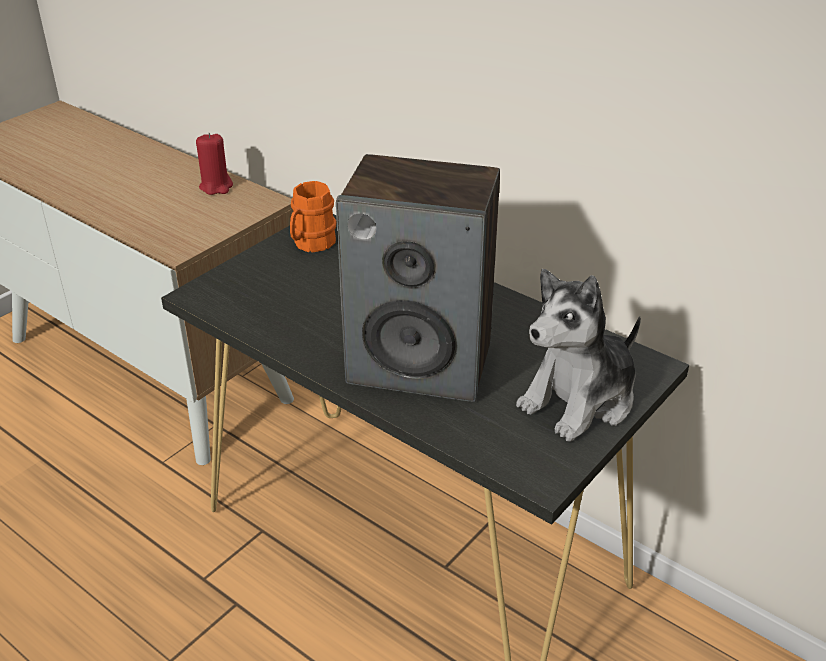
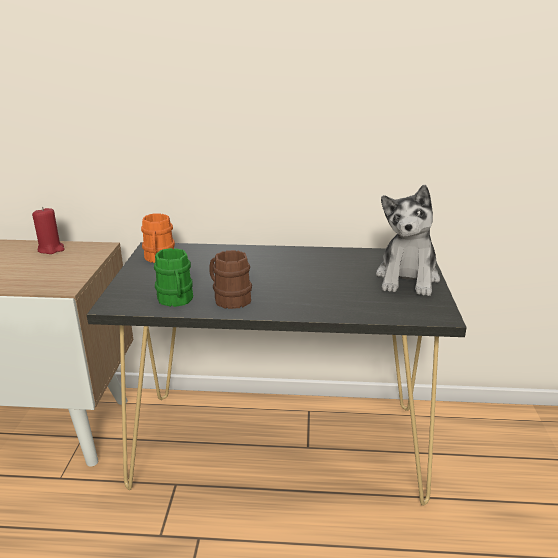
camera: 35 degrees left, 10 degrees down
speaker [336,154,500,402] -> none
none -> green mug [154,248,193,307]
none -> brown mug [209,250,252,309]

